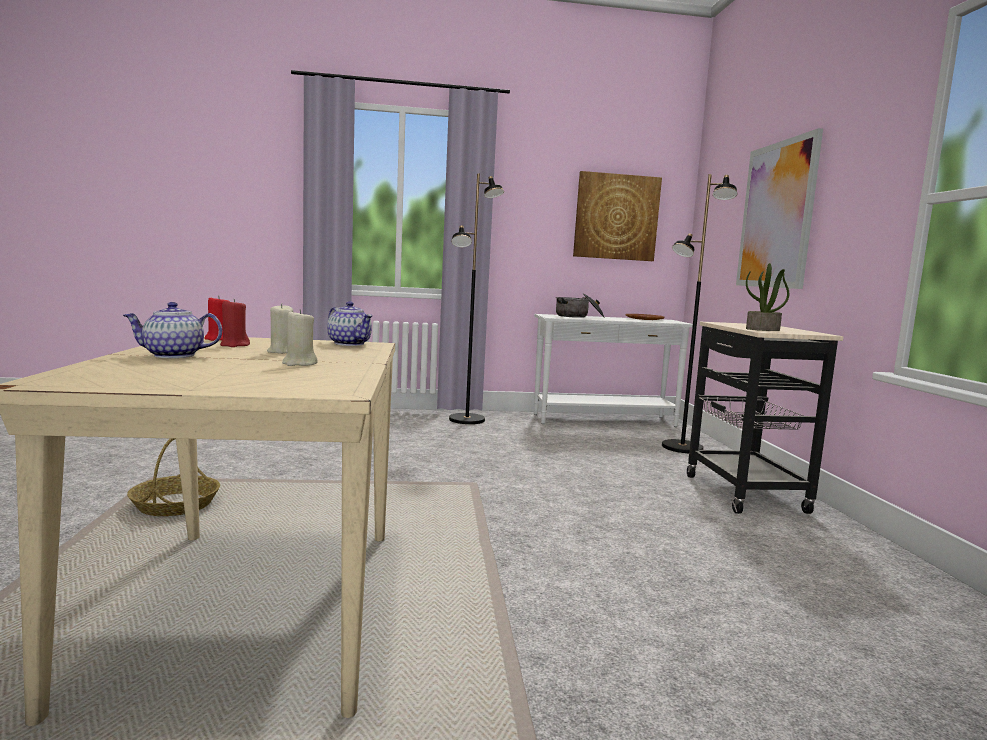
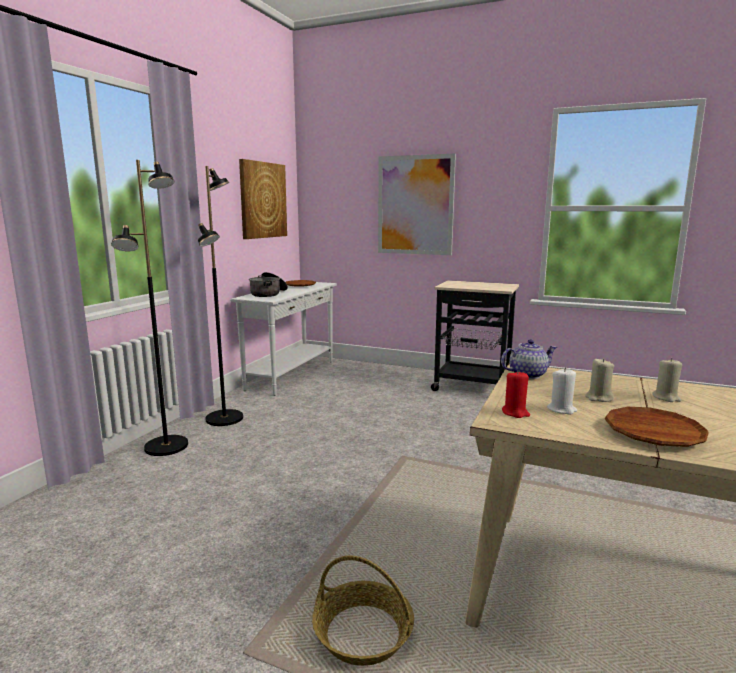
camera: 60 degrees left, 5 degrees up
teapot [123,302,222,358] -> brown plate [605,407,709,447]
red candle [220,299,250,347] -> white candle [547,368,577,414]
black floor lamp [662,174,738,453] -> black floor lamp moved to [111,160,188,456]
potted plant [746,263,789,331] -> none

